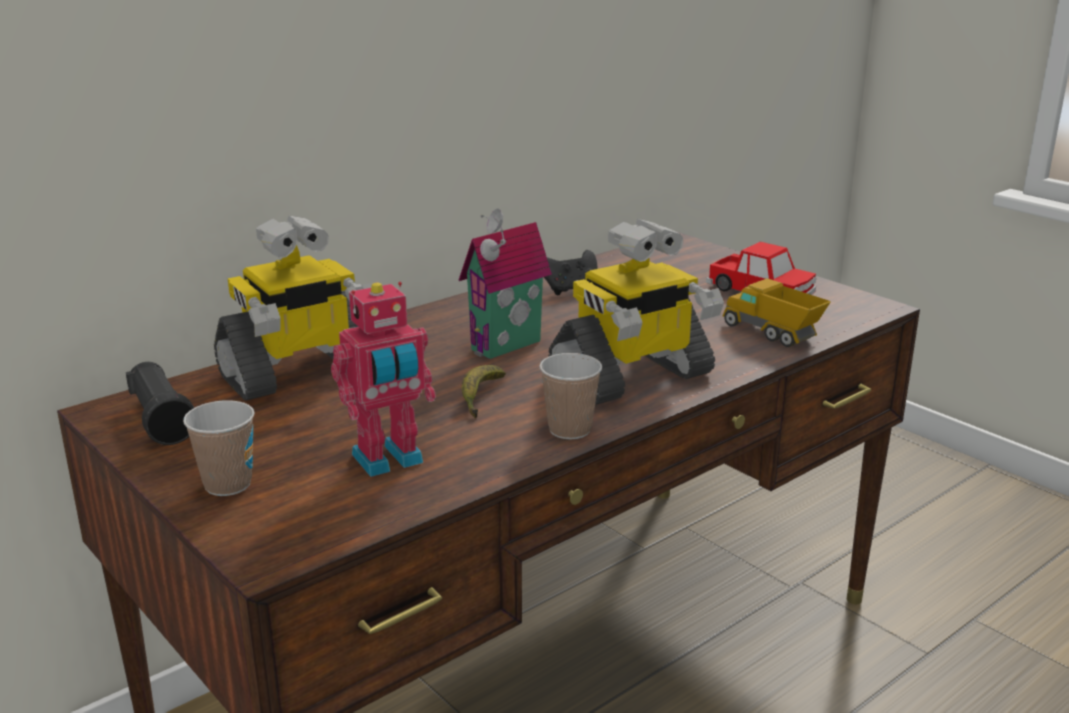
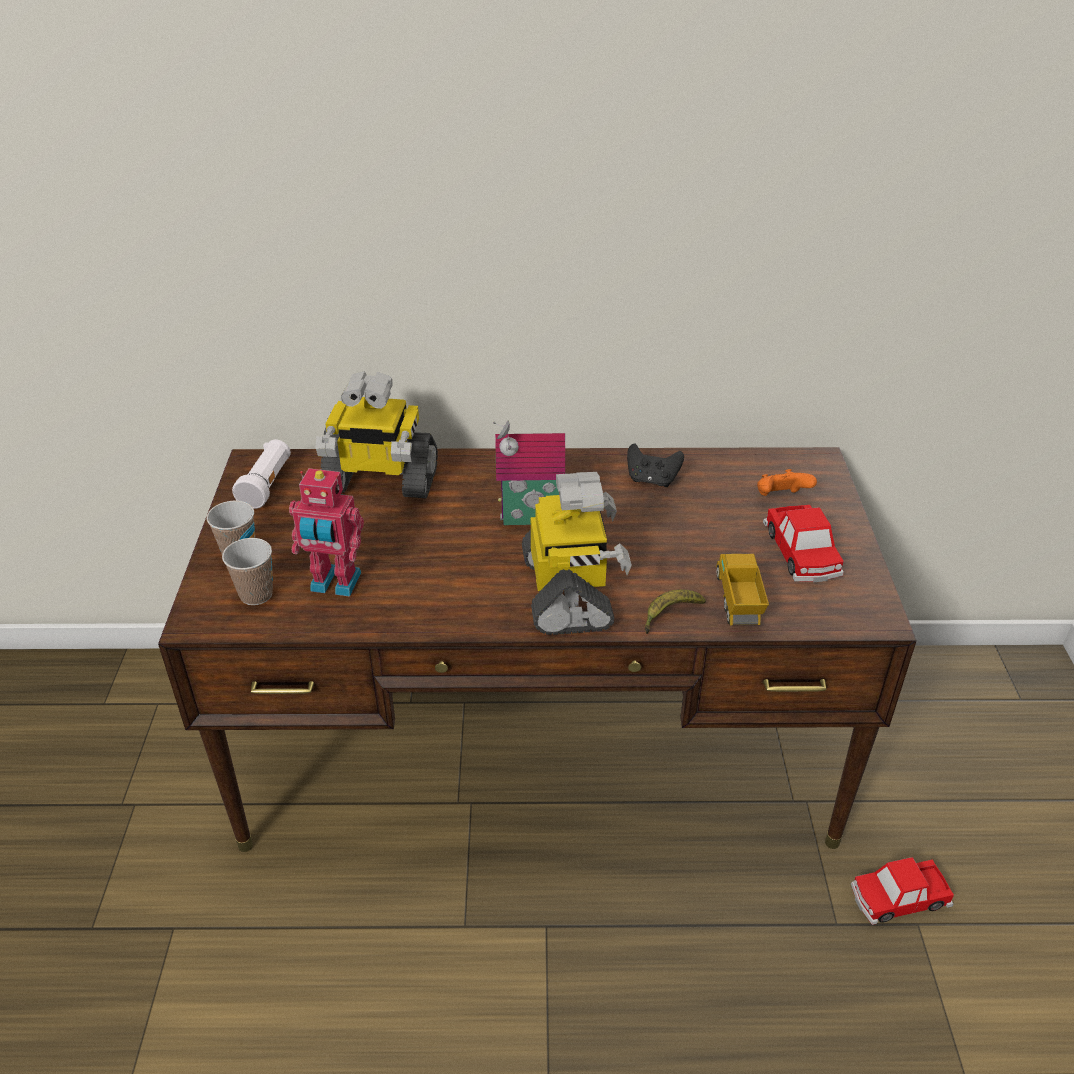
camera: 40 degrees right, 15 degrees up
black flashlight [126,362,194,445] -> white flashlight [232,440,291,509]
banana [462,365,506,418] -> banana moved to [645,589,706,634]
cup [540,353,602,440] -> cup moved to [222,538,273,605]
toy robot [548,219,724,405] -> toy robot turned 105 degrees counterclockwise [522,472,632,635]
none -> orange game controller [757,469,817,496]
none -> toy car [851,857,954,925]

